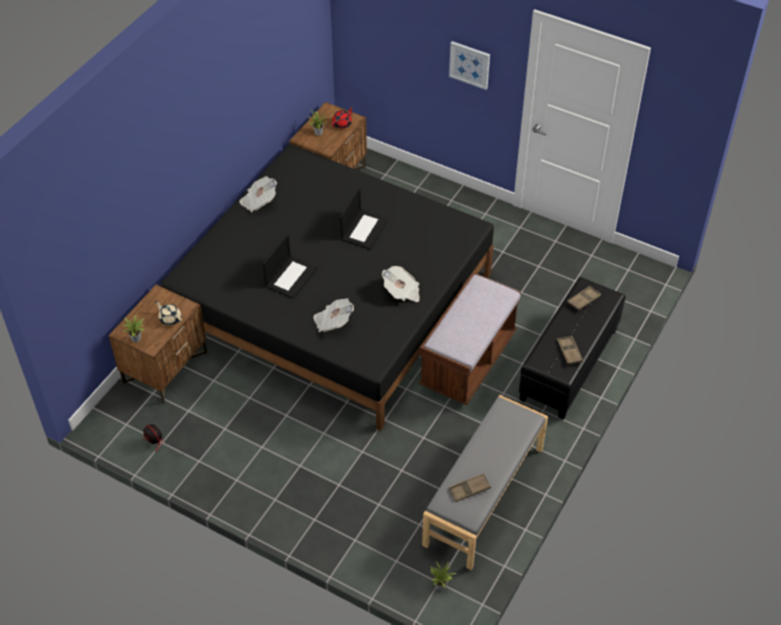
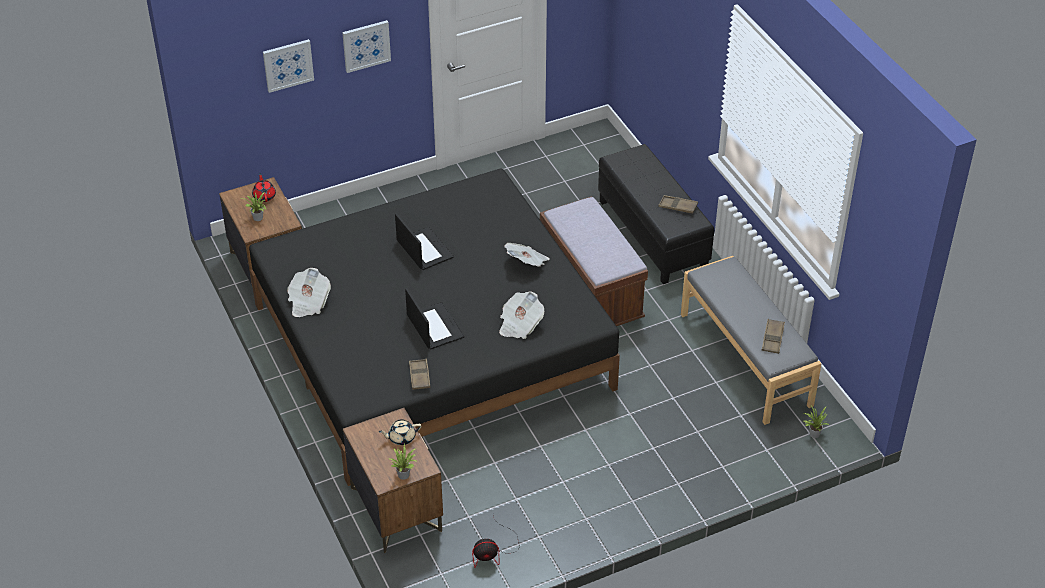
camera: 55 degrees left, 5 degrees down
brown tray [567,286,601,311] -> brown tray moved to [409,359,430,390]
none -> picture [263,39,314,93]

